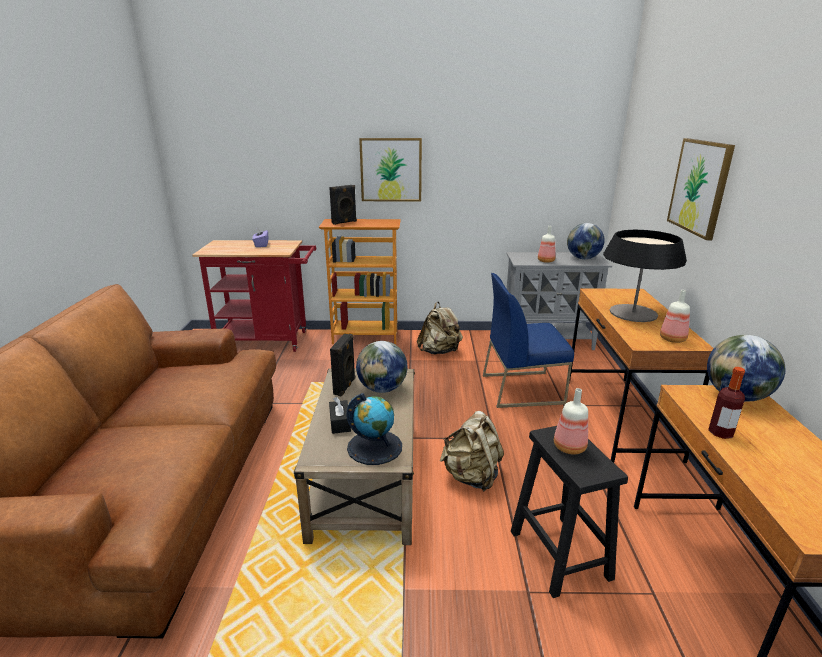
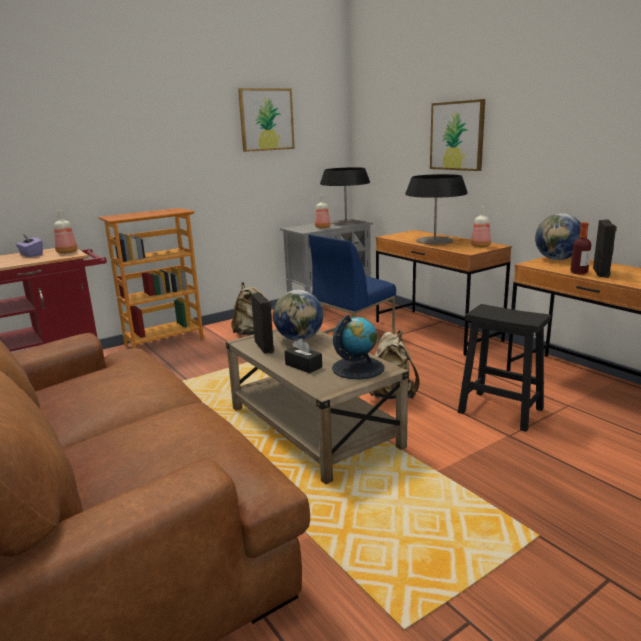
camera: 35 degrees left, 5 degrees down
black speaker [329,185,357,225] -> black speaker moved to [593,220,617,278]
picture [359,138,422,201] -> picture moved to [238,88,295,152]
bottle [554,388,588,455] -> bottle moved to [54,210,78,254]
globe [567,223,605,259] -> table lamp [320,167,370,225]

